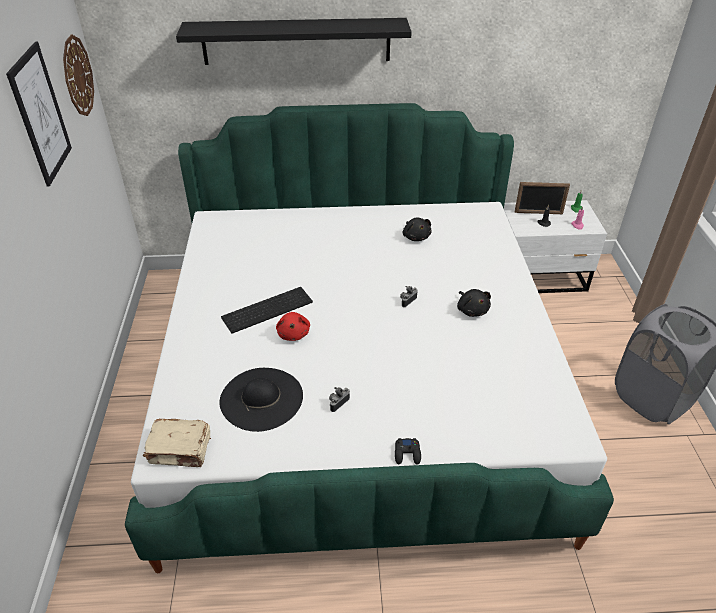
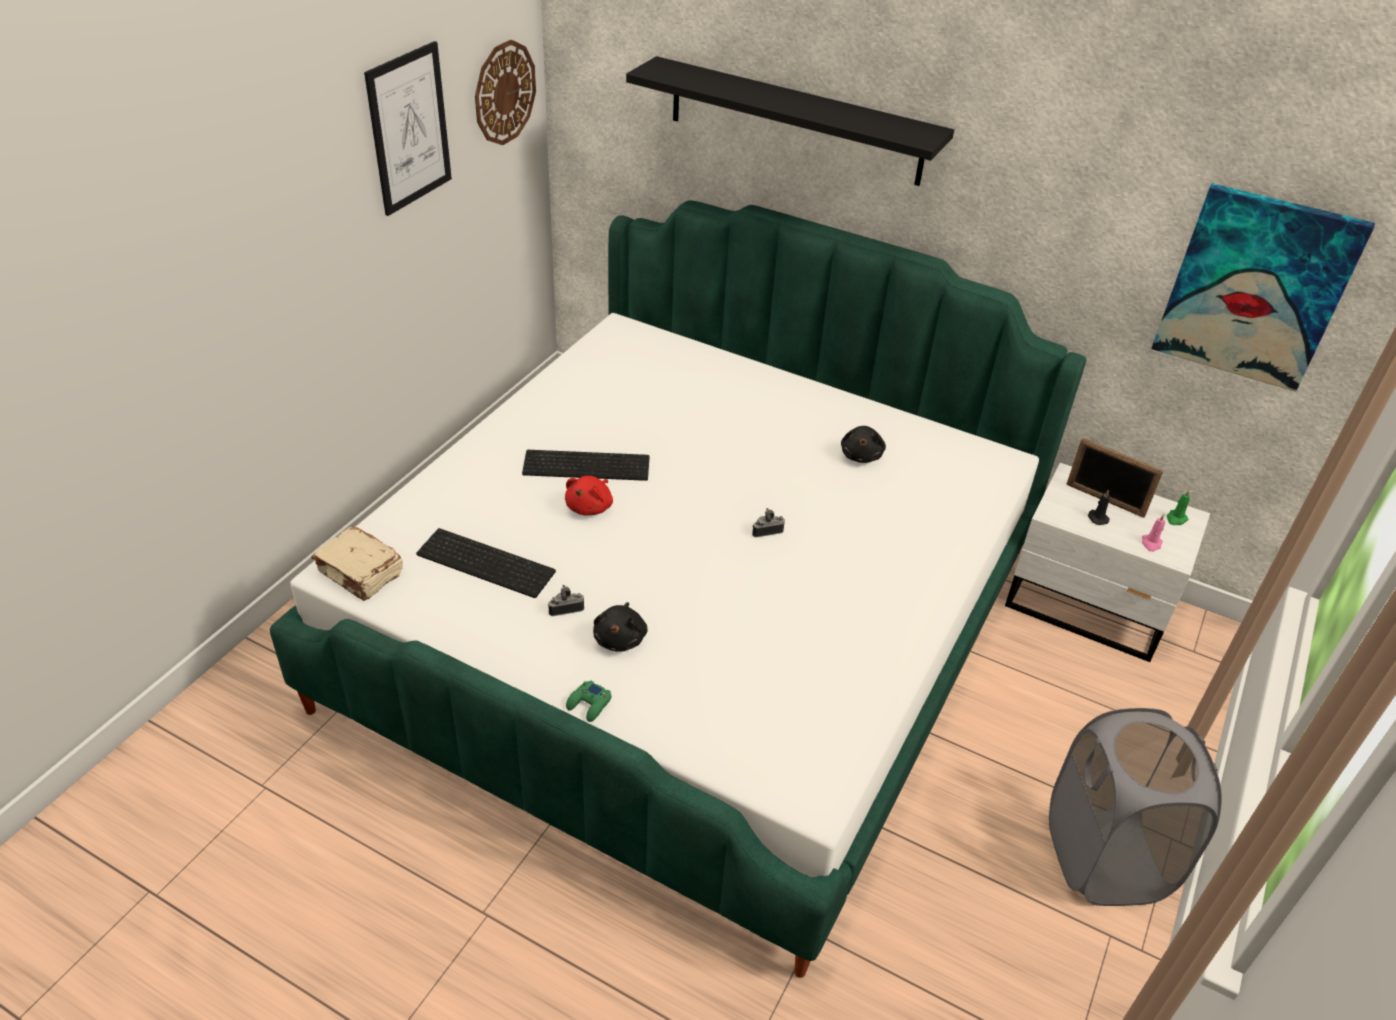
camera: 30 degrees right, 0 degrees up
black hat [219,368,303,432] -> keyboard [416,528,556,598]
black game controller [395,438,421,465] -> green game controller [566,680,611,722]
black plush toy [457,289,491,317] -> black plush toy moved to [593,602,648,652]
none -> picture [1151,183,1375,392]

